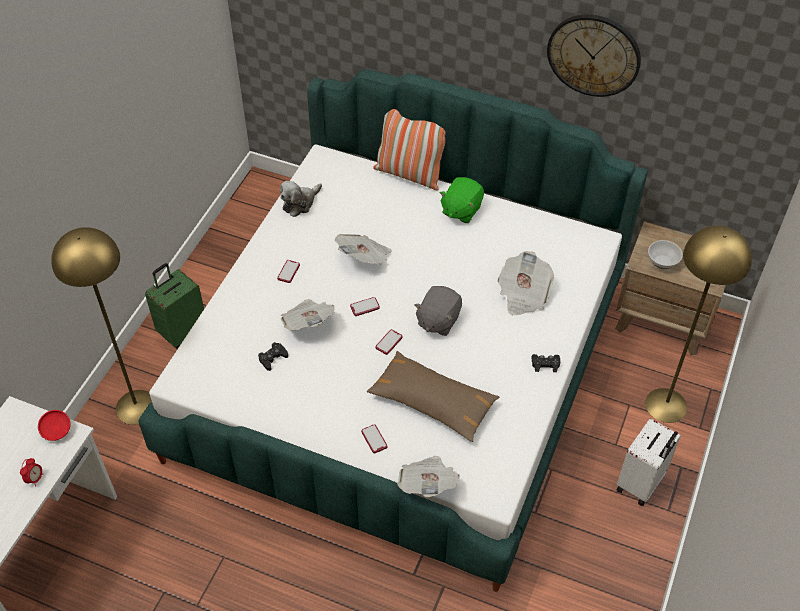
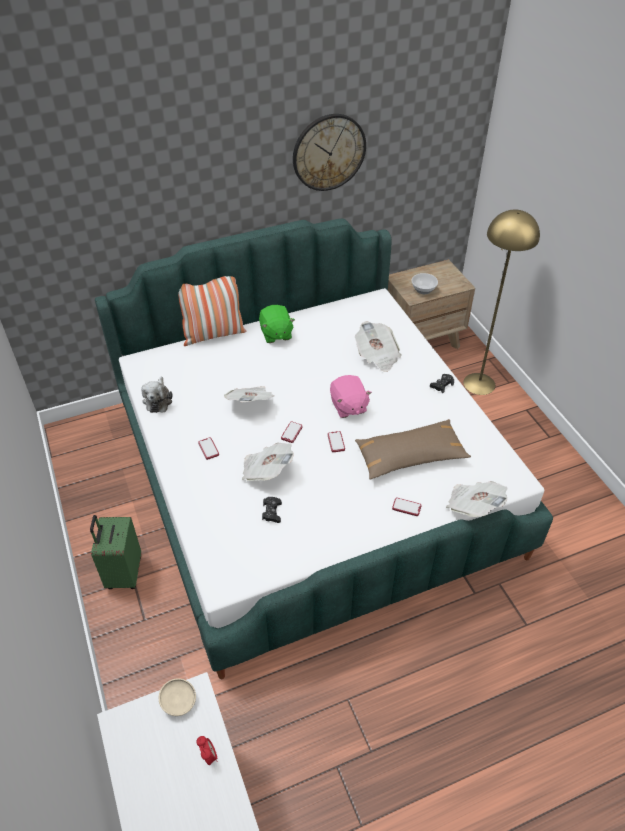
camera: 45 degrees left, 5 degrees down
red bowl [38,410,71,441] -> beige bowl [159,678,196,716]
yellow floor lamp [51,227,152,425] -> none
grey plush toy [414,286,462,336] -> pink plush toy [330,375,372,418]
white suitcase [617,418,681,506] -> none

